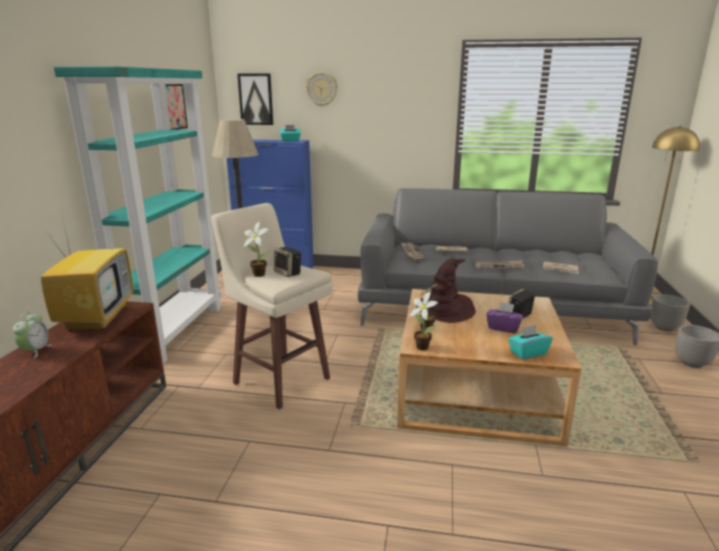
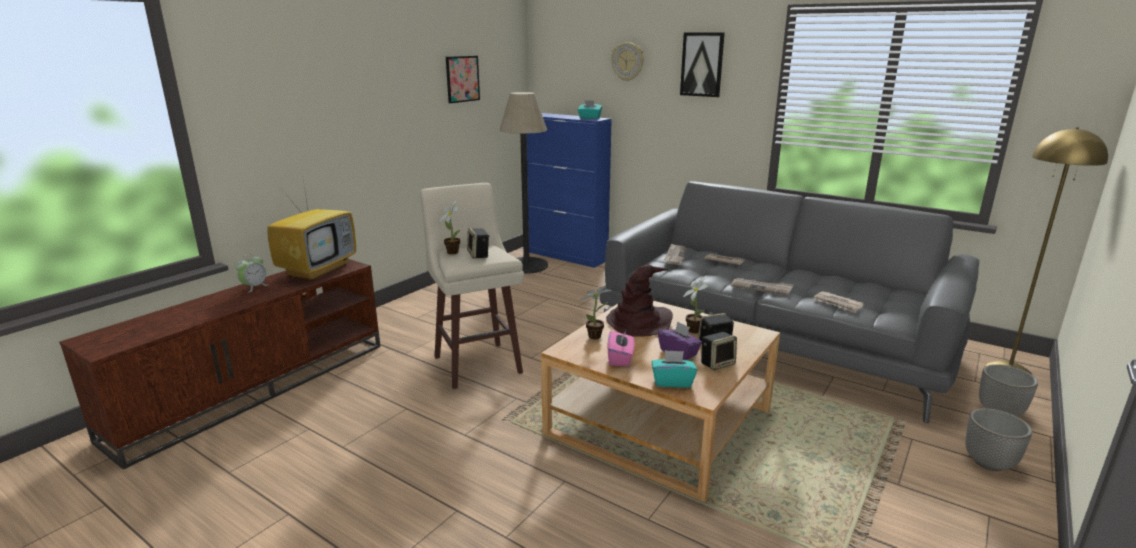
camera: 25 degrees right, 0 degrees up
turquoise bookcase [54,66,222,364] -> none
picture [237,73,273,125] -> picture moved to [680,32,725,97]
potted plant [409,292,438,350] -> potted plant moved to [683,276,708,333]
none -> pink tissue box [607,330,634,366]
none -> speaker [701,332,737,370]

